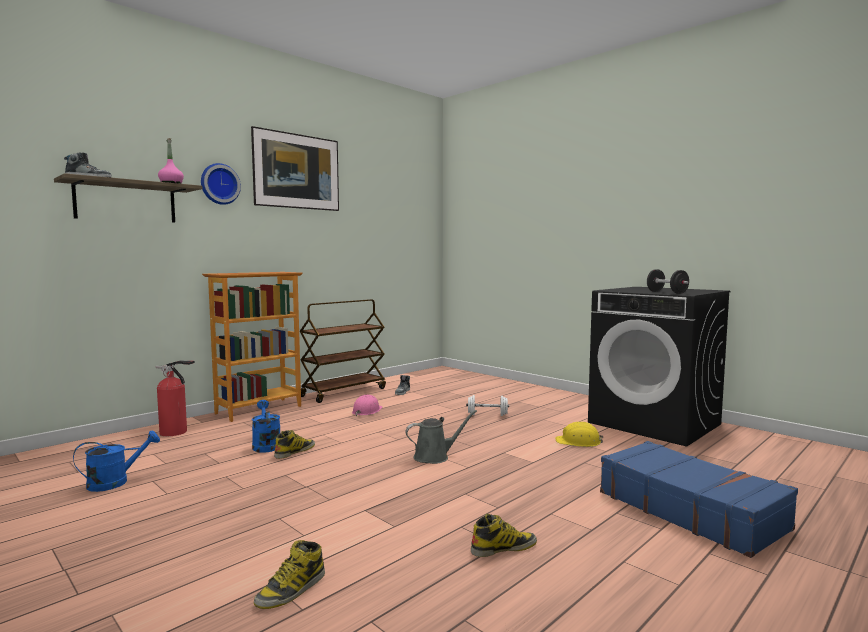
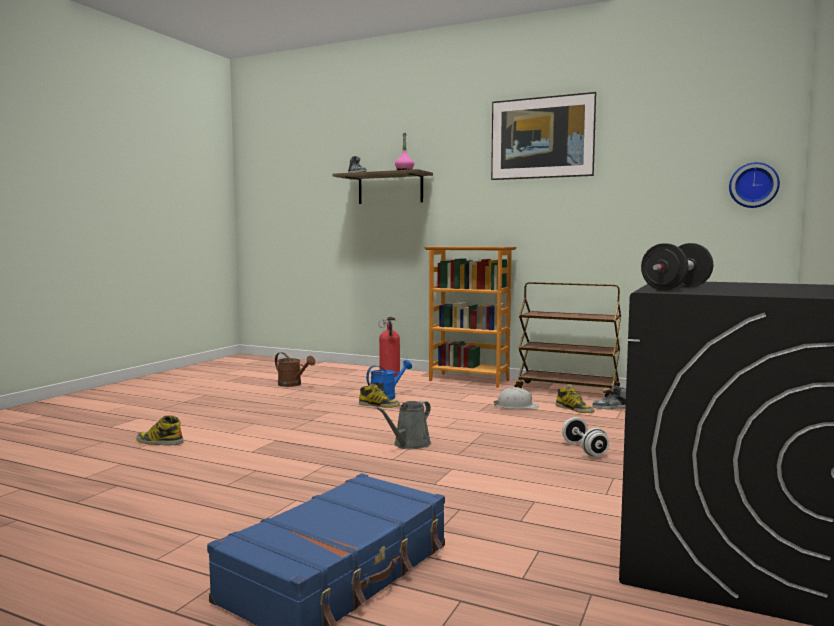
camera: 70 degrees right, 0 degrees up
blue watering can [73,431,160,492] -> brown watering can [275,352,315,387]
wall clock [201,163,241,205] -> wall clock moved to [729,162,780,208]
pink hard hat [352,395,382,416] -> white hard hat [494,387,539,409]
grey watering can [405,410,477,464] -> grey watering can turned 75 degrees clockwise [377,401,431,449]
boot [471,514,537,557] -> boot moved to [556,386,594,413]
yellow hard hat [555,422,603,447] -> none

